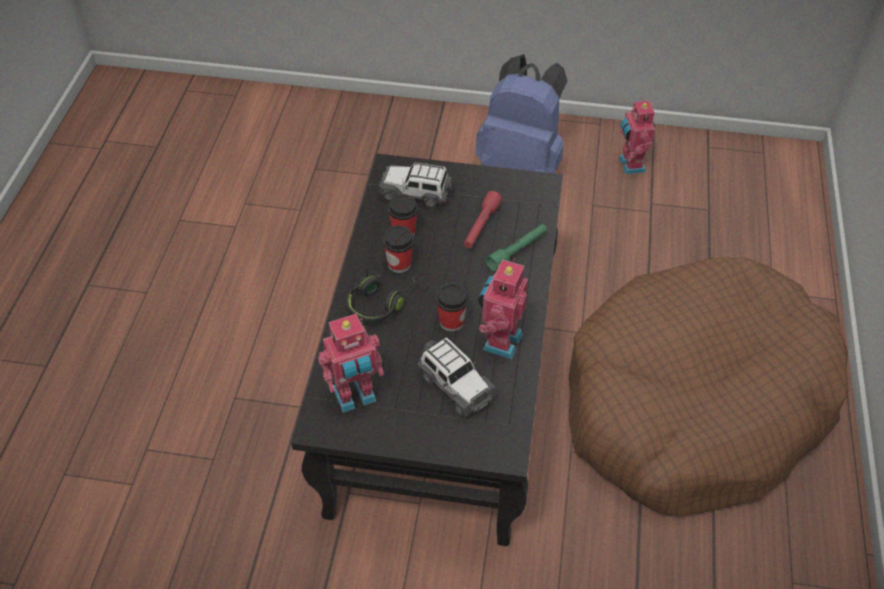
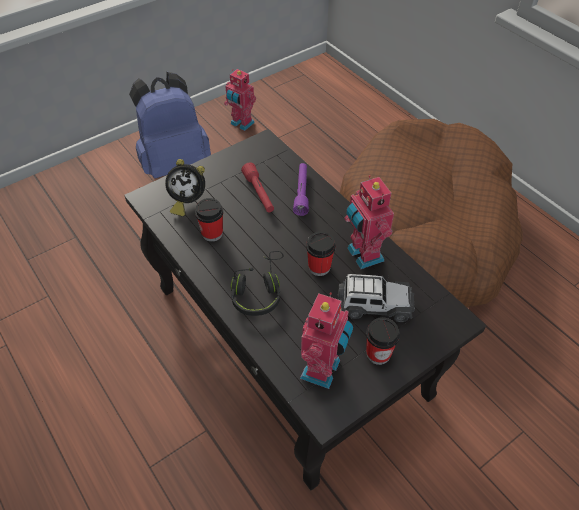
camera: 45 degrees left, 0 degrees up
toy car [379,162,452,208] -> alarm clock [165,159,205,216]
cup [383,226,414,273] -> cup moved to [366,317,400,365]
green flashlight [486,224,547,272] -> purple flashlight [293,163,309,216]

